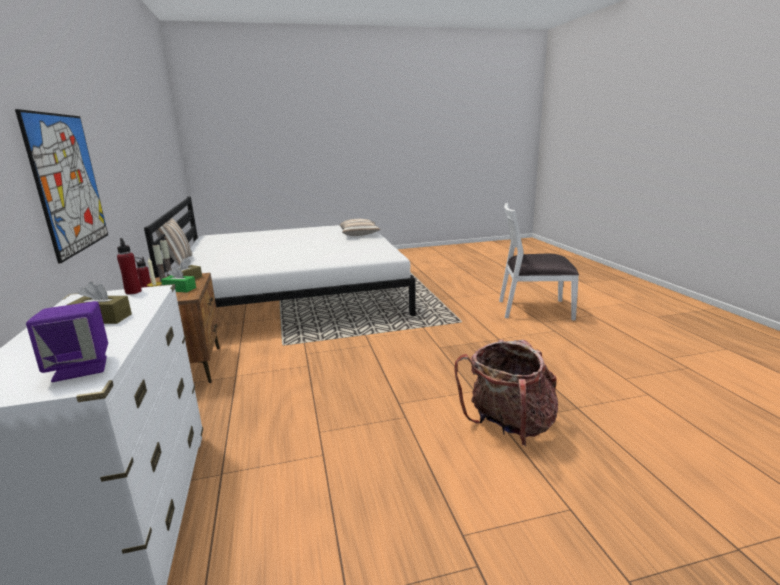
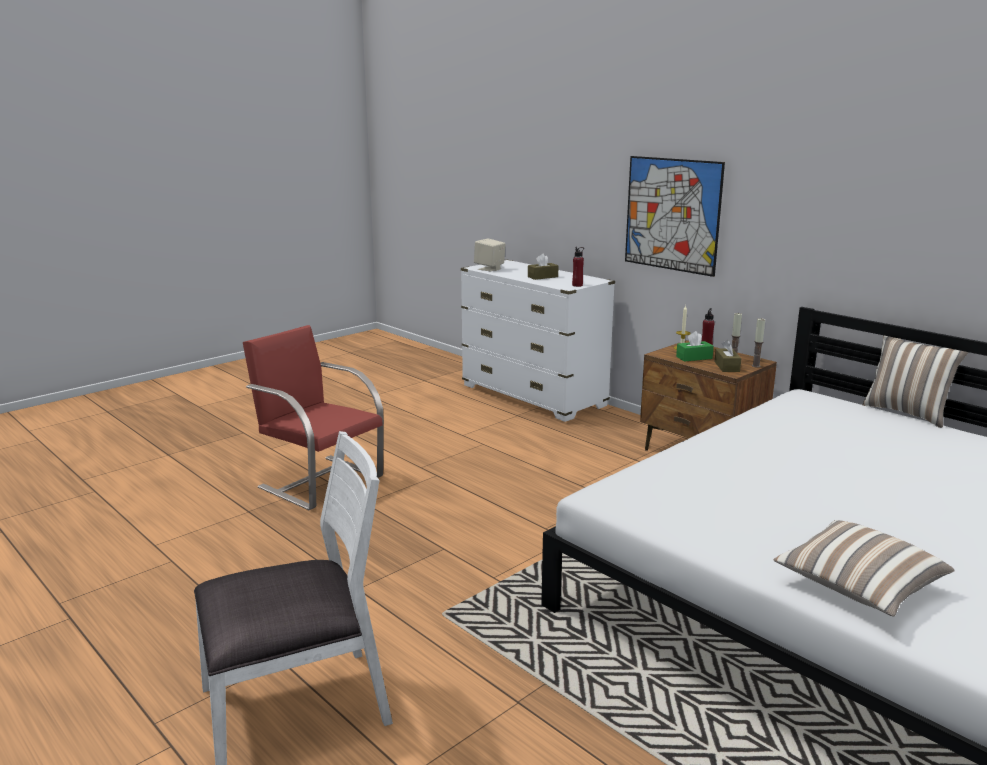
camera: 150 degrees right, 0 degrees up
purple speaker [26,301,108,382] -> beige speaker [474,238,505,271]
backpack [454,339,558,447] -> red chair [243,325,384,510]

